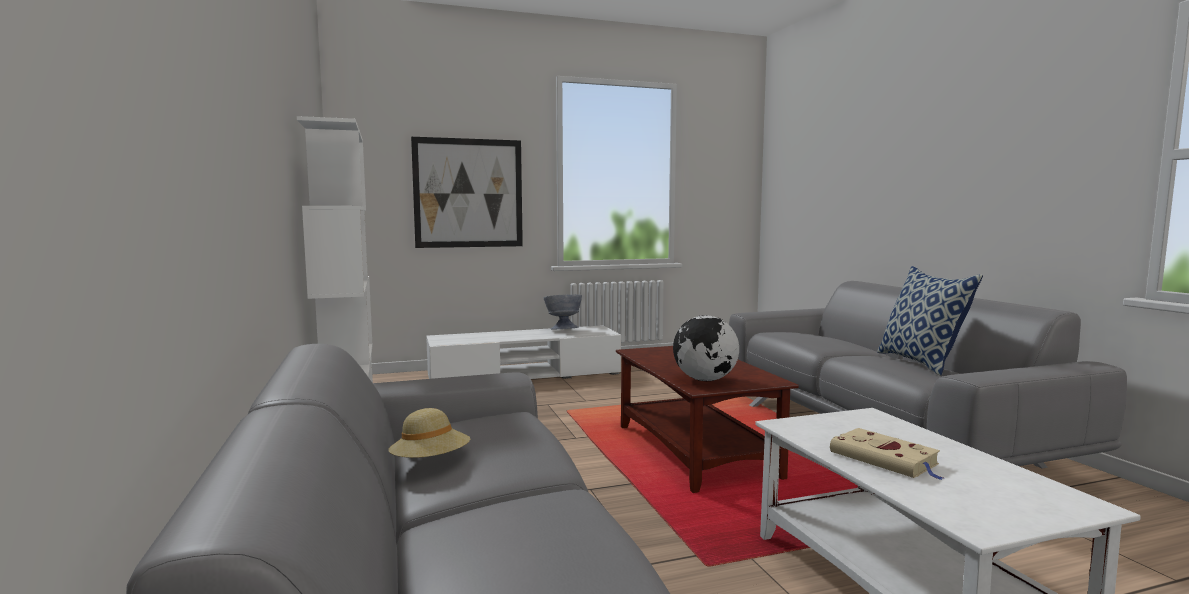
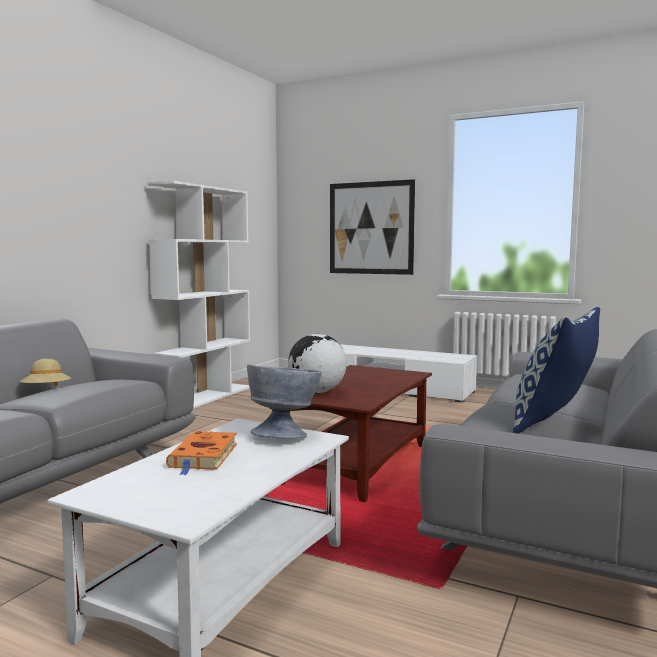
camera: 45 degrees right, 0 degrees up
grey bowl [544,295,582,329] -> grey bowl moved to [247,365,322,439]
beige book [830,428,943,480] -> orange book [166,431,237,475]

